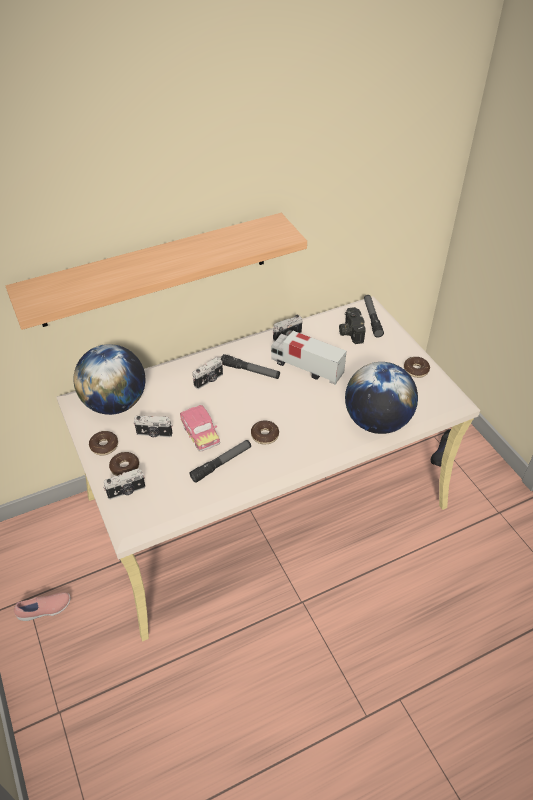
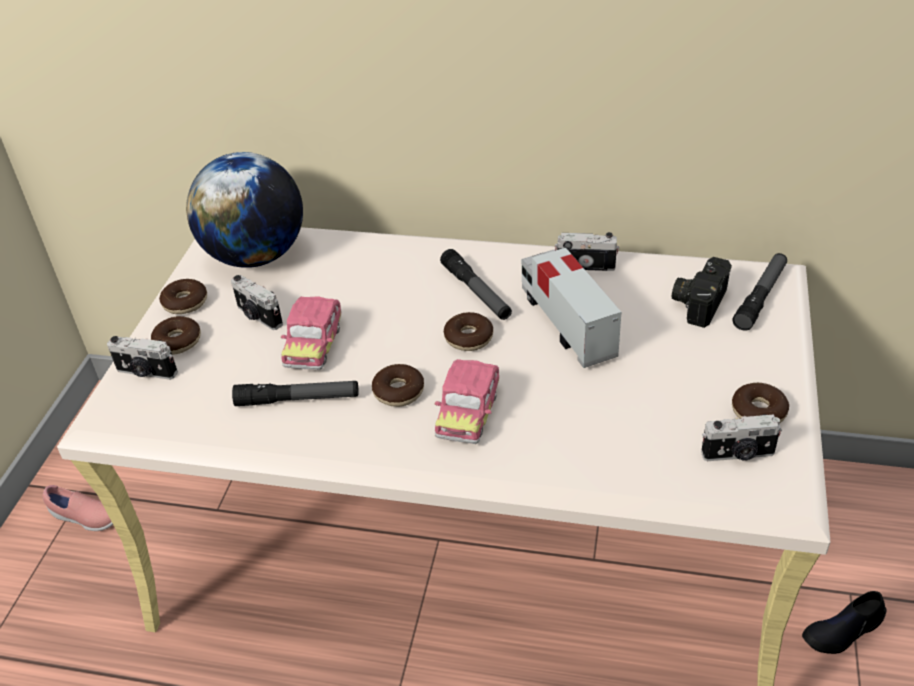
camera: 40 degrees right, 5 degrees down
shelf [6,213,307,330] -> none
camera [193,357,223,389] -> camera moved to [701,414,782,461]
globe [345,362,418,434] -> none
none -> toy car [435,359,499,444]
none -> donut [444,312,493,351]

